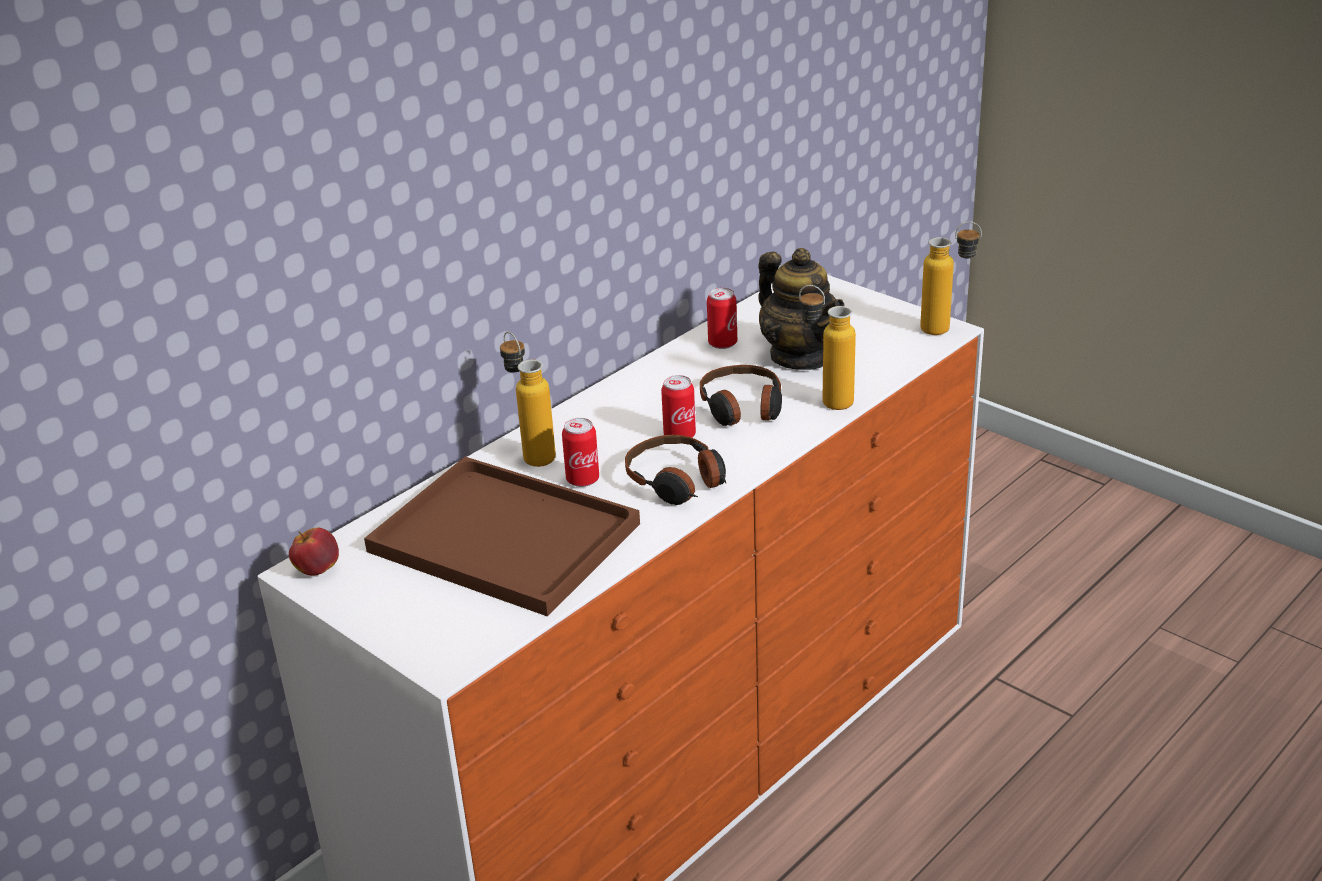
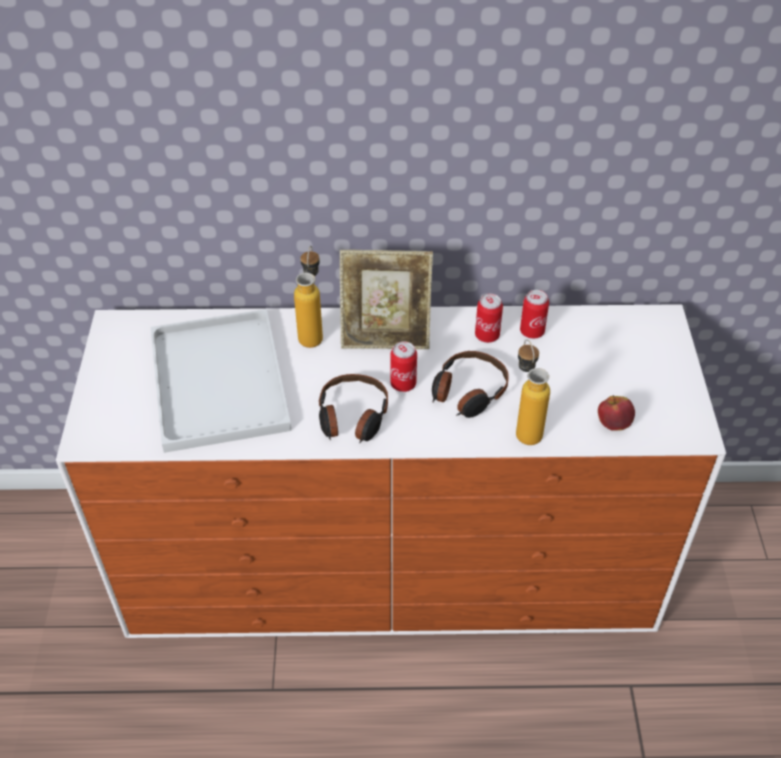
camera: 45 degrees right, 15 degrees up
apple [289,528,339,576] -> apple moved to [598,395,635,431]
brown tray [364,457,640,617] -> white tray [151,309,291,453]
can [562,418,599,487] -> can moved to [475,294,503,343]
teapot [758,248,845,370] -> none
bottle [920,222,982,335] -> none
none -> picture frame [340,250,433,349]

